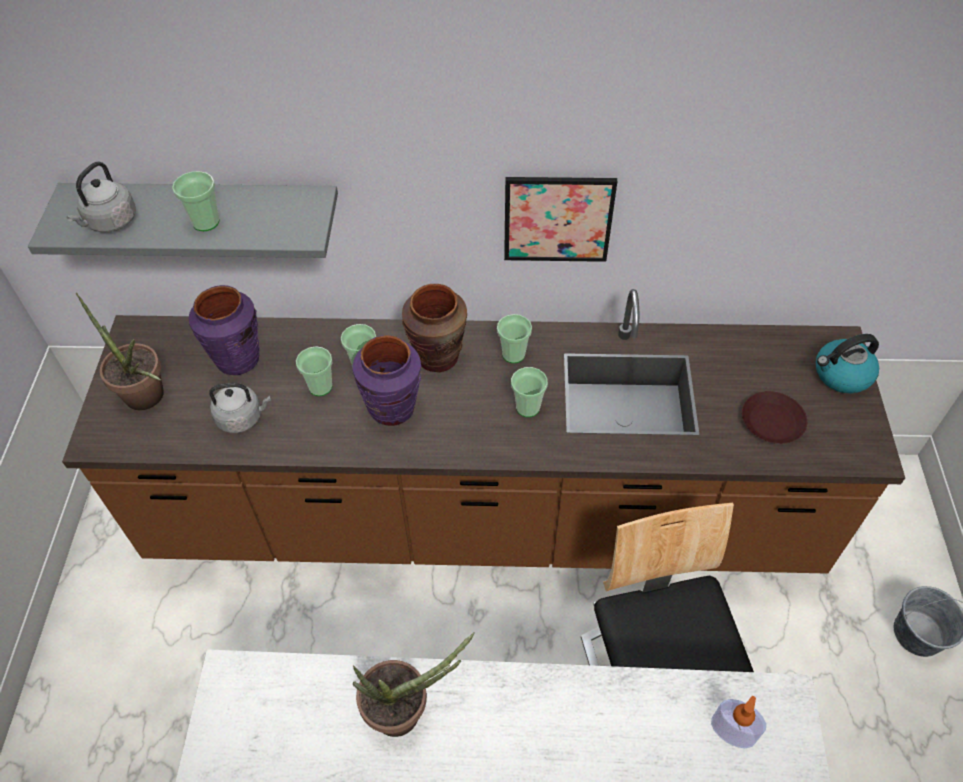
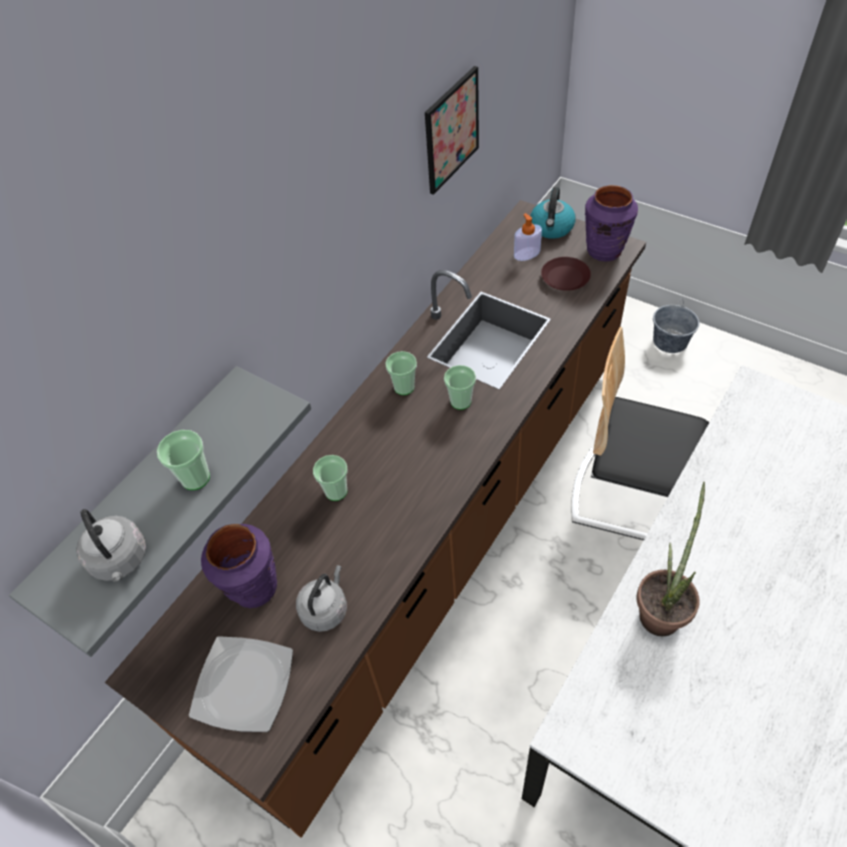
camera: 55 degrees left, 0 degrees up
potted plant [75,293,164,410] -> plate [189,636,293,732]
cup [296,346,332,396] -> none
purple vase [352,335,421,426] -> purple vase moved to [585,185,638,262]
brown vase [402,284,467,372] -> none
picture [504,177,617,262] -> picture moved to [425,66,479,195]
soap dispenser [711,696,766,748] -> soap dispenser moved to [514,213,542,261]

